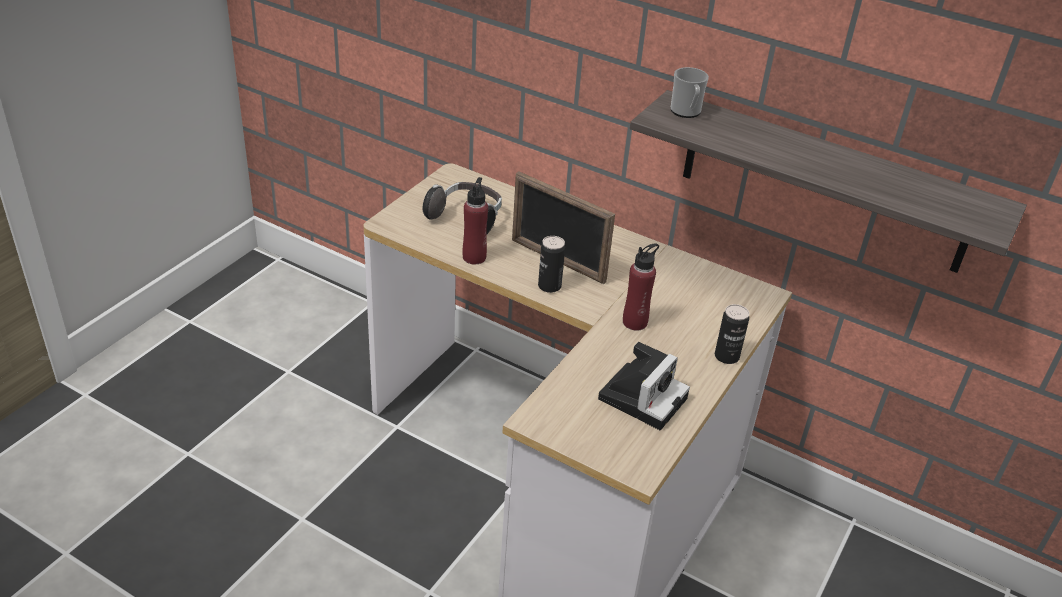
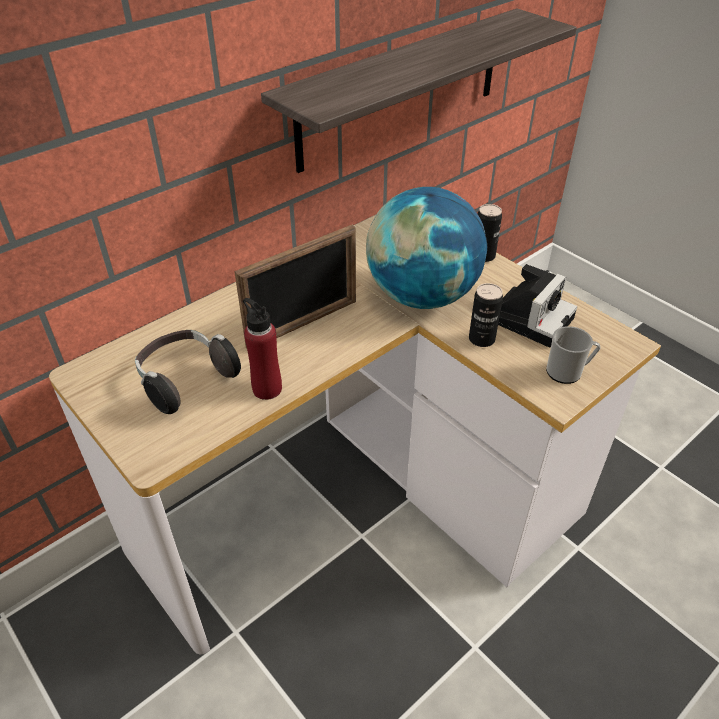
camera: 70 degrees left, 5 degrees up
can [538,236,565,293] -> can moved to [469,283,503,347]
camera [598,342,690,430] -> camera turned 75 degrees clockwise [498,264,577,348]
red bottle [623,243,659,330] -> globe [366,187,487,309]
mug [670,67,709,118] -> mug moved to [546,326,601,384]

